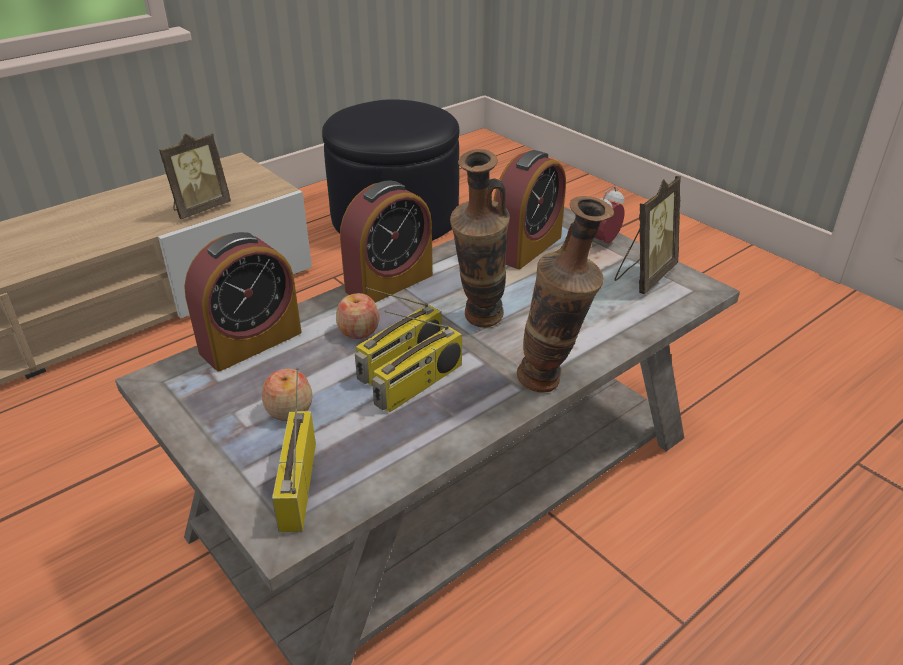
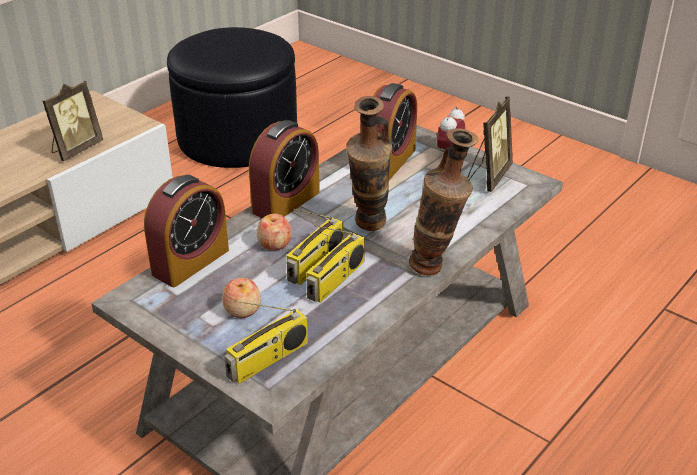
camera: 10 degrees left, 0 degrees up
radio [272,368,316,532] -> radio turned 120 degrees counterclockwise [224,300,308,384]

